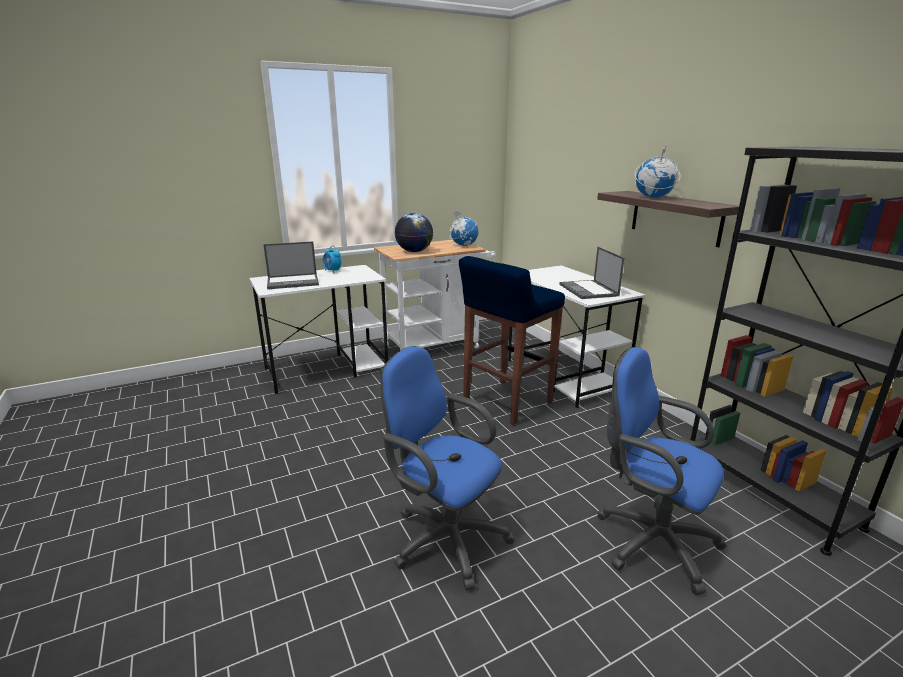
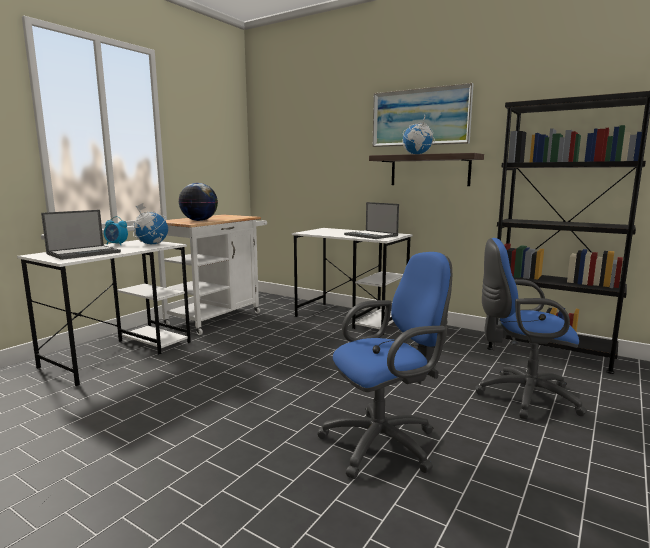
camera: 30 degrees left, 10 degrees down
blue office chair [381,346,515,591] -> blue office chair turned 150 degrees clockwise [317,252,452,479]
globe [450,210,478,246] -> globe moved to [133,203,168,244]
blue stool [459,256,565,425] -> none
none -> picture [373,83,474,147]

